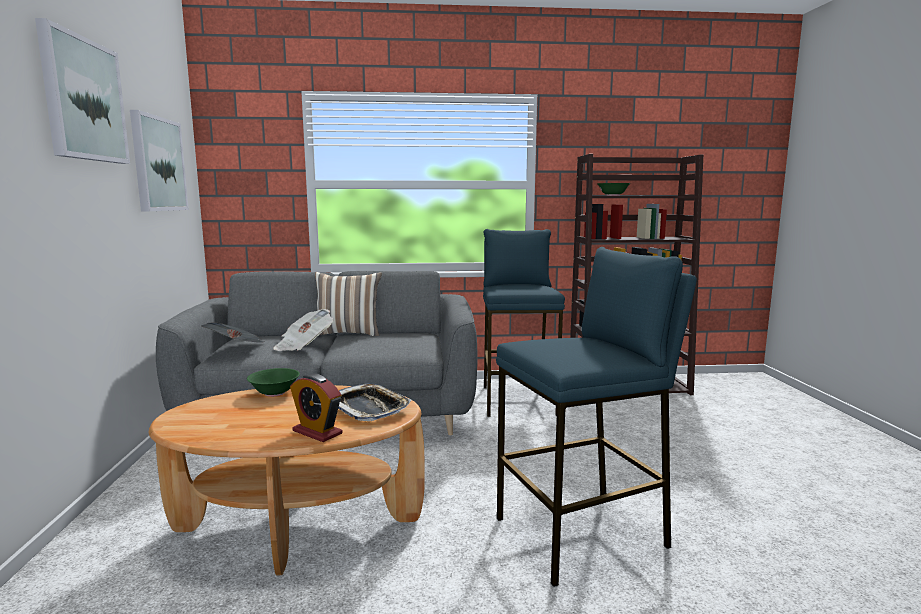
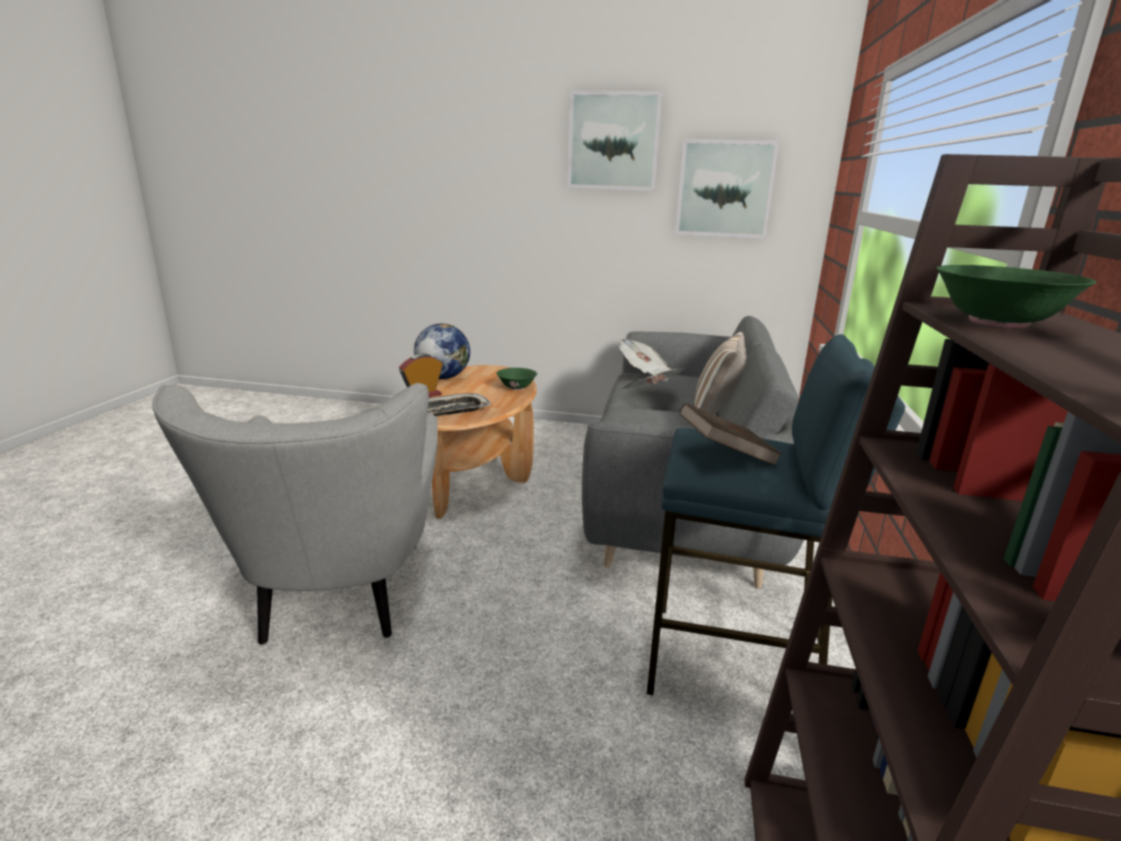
camera: 105 degrees right, 10 degrees up
blue stool [496,247,697,587] -> grey armchair [152,383,438,645]
none -> globe [414,324,470,379]
none -> brown book [679,403,783,466]

